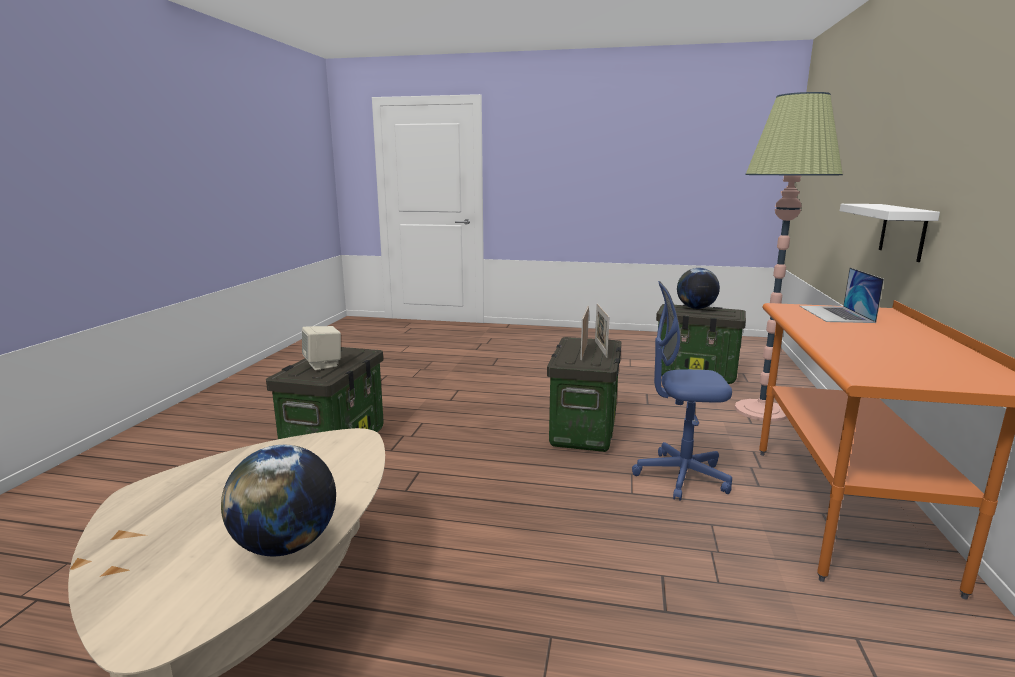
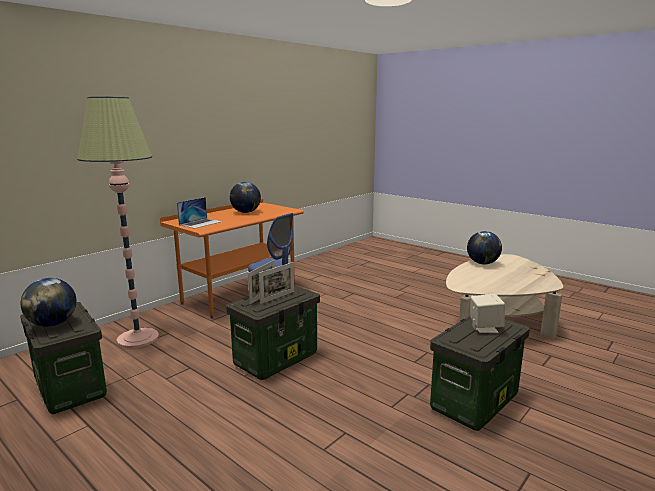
camera: 150 degrees left, 0 degrees up
white shelf [840,204,940,262] -> none
none -> globe [230,182,261,213]

